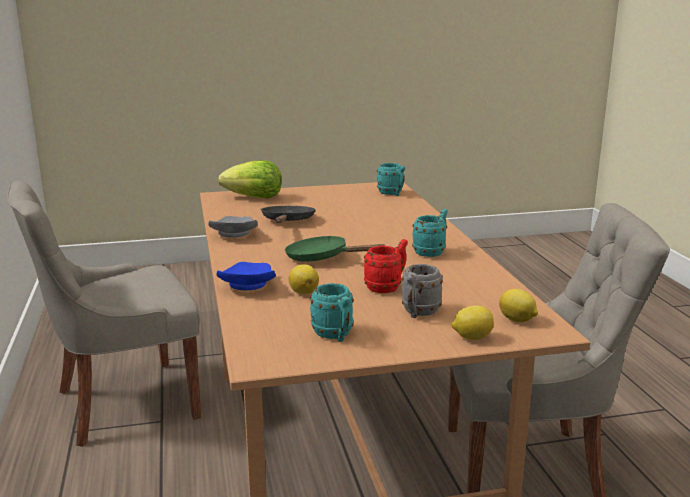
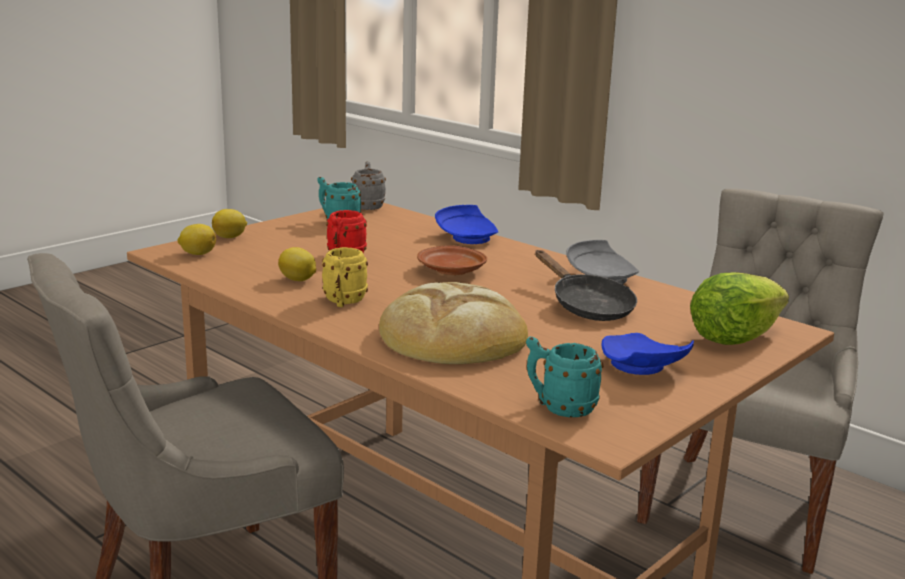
camera: 145 degrees right, 0 degrees up
green frying pan [285,236,385,262] -> brown plate [417,246,487,275]
lemon [288,264,319,294] -> lemon moved to [278,247,316,281]
grey mug [402,264,443,318] -> grey mug moved to [351,161,386,210]
turquoise mug [412,209,448,257] -> yellow mug [322,247,368,307]
none -> bread [379,282,528,364]
none -> blue plate [601,333,694,375]

